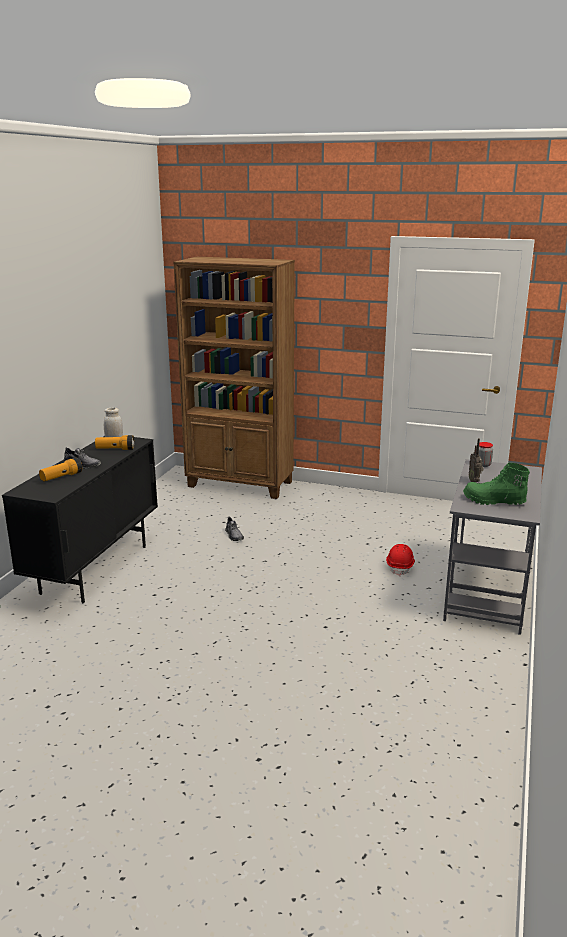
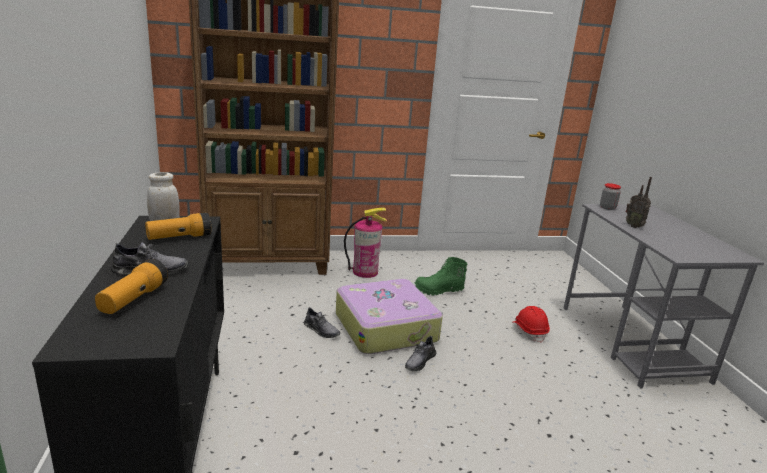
camera: 30 degrees left, 0 degrees up
green boot [463,462,530,505] -> green boot moved to [414,257,467,296]
none -> suitcase [336,279,443,354]
none -> fire extinguisher [344,208,387,278]
none -> grey shoe [405,336,437,371]

